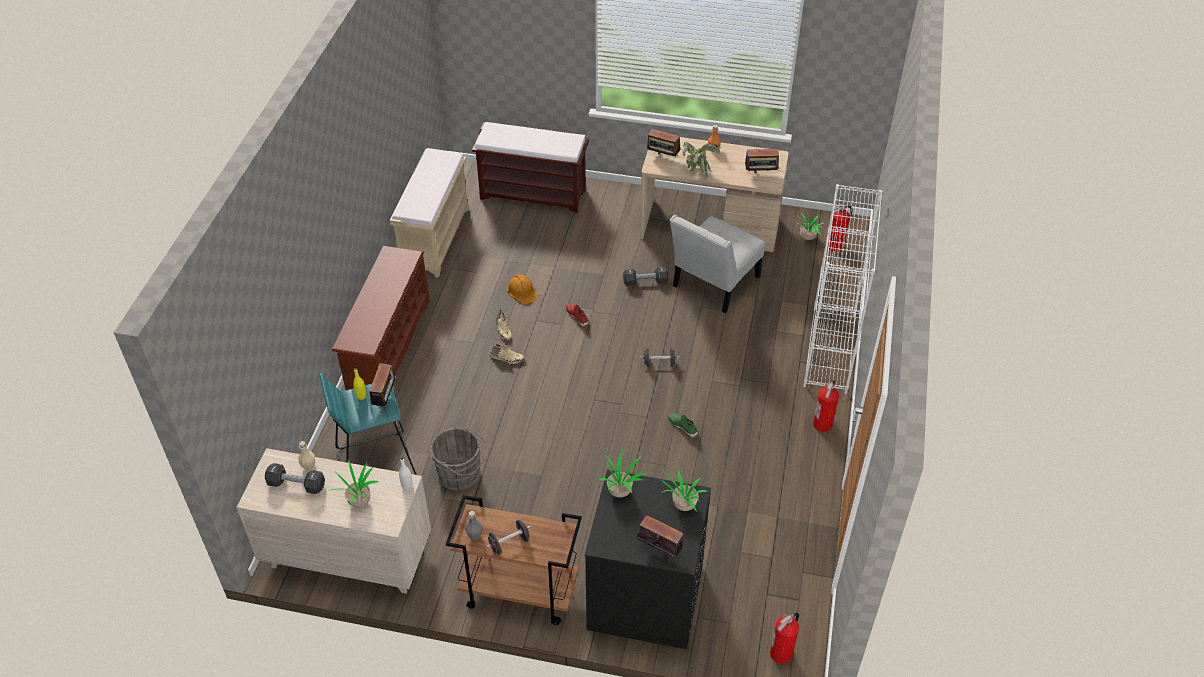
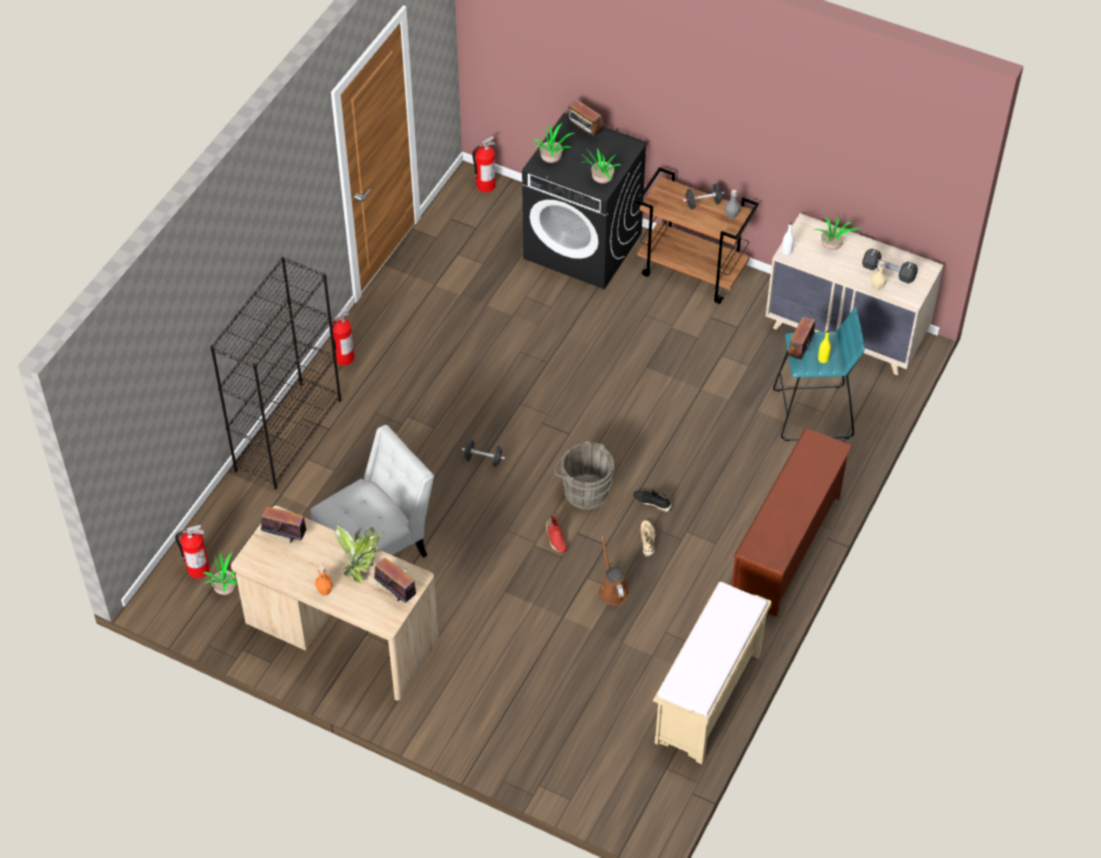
camera: 165 degrees left, 5 degrees up
grey bucket [430,427,487,491] -> grey bucket moved to [554,442,615,510]
brown bench [472,122,589,213] -> none
beige shoe [489,343,524,364] -> black shoe [633,490,672,513]
orange hard hat [507,275,538,305] -> brown watering can [599,536,629,606]
black dumbbell [623,267,668,286] -> none
green shoe [668,413,699,438] -> none
white bookcase [803,184,882,394] -> black bookcase [210,257,341,489]

